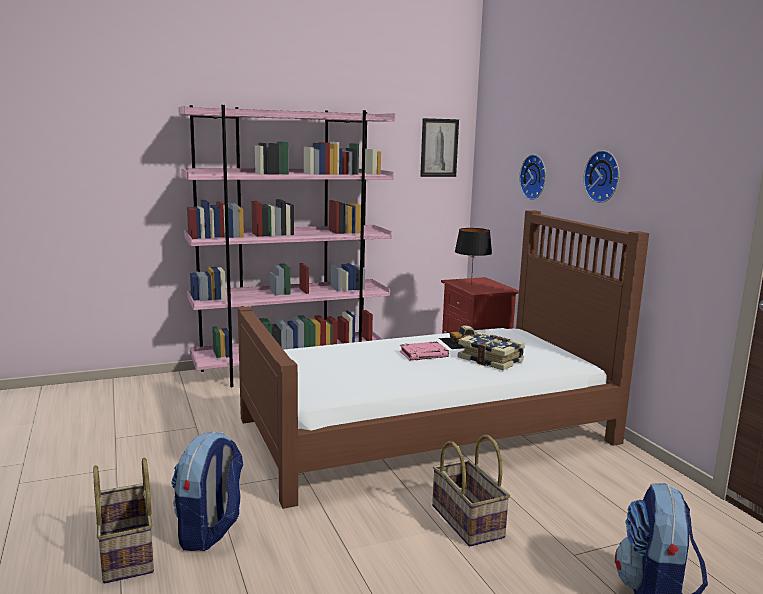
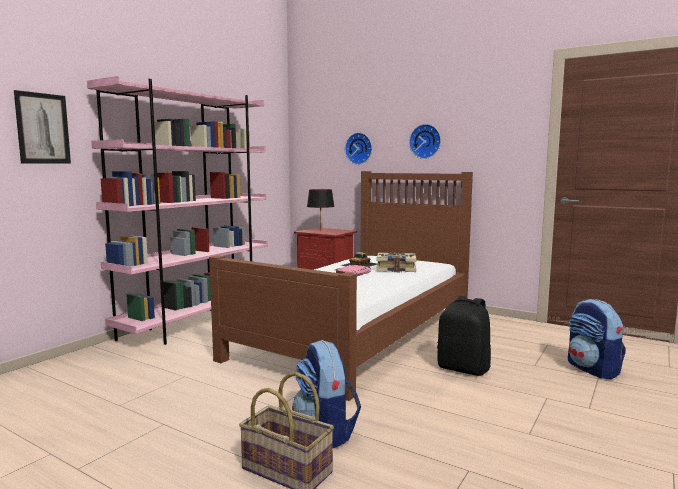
camera: 35 degrees left, 5 degrees down
picture [420,118,459,177] -> picture moved to [14,90,71,164]
basket [432,435,510,546] -> black backpack [437,296,491,376]

